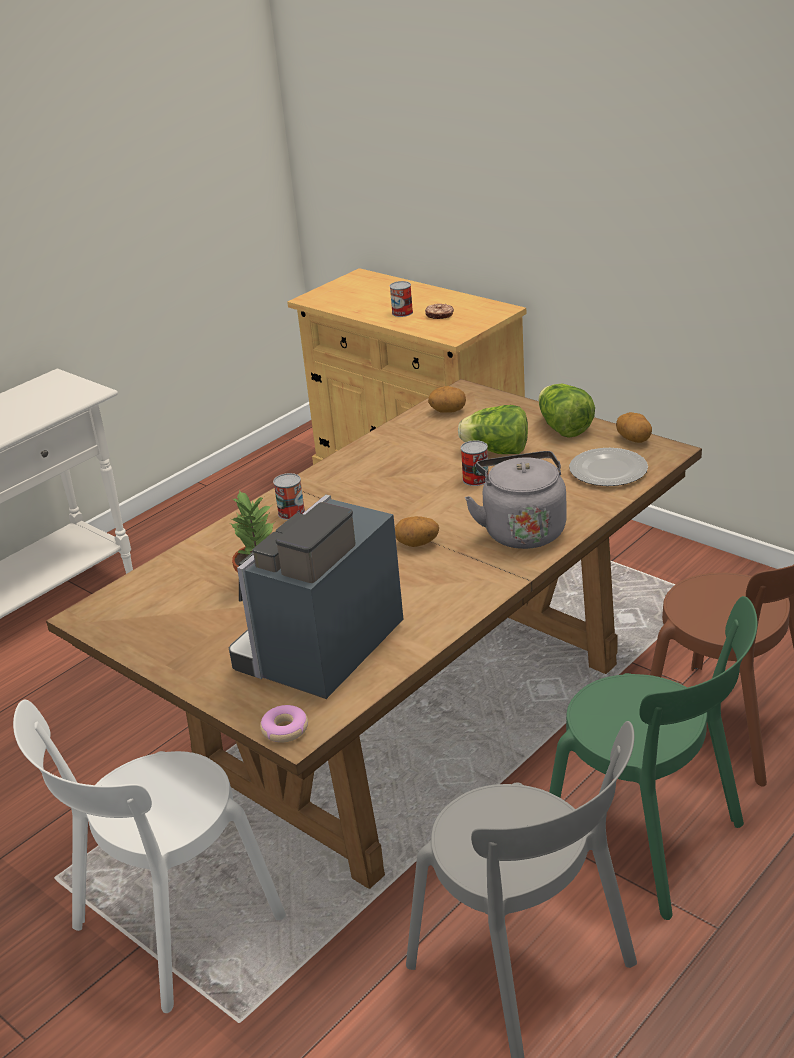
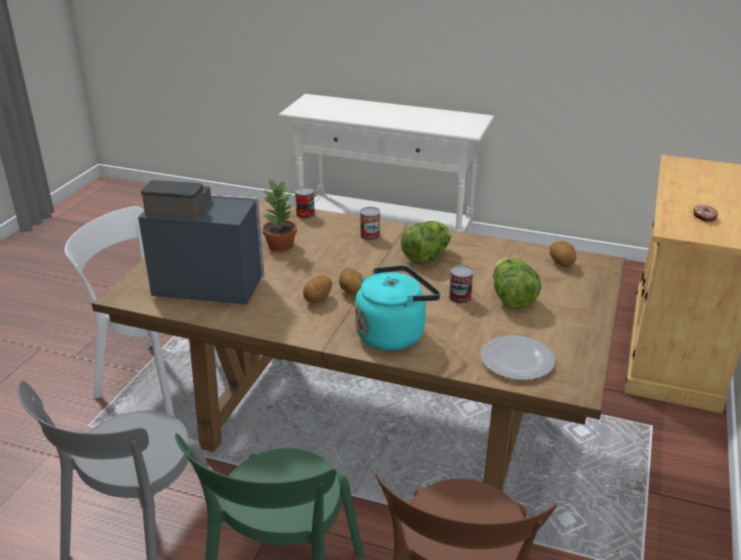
camera: 65 degrees right, 0 degrees up
donut [260,705,308,742] -> none
can [390,281,413,317] -> can moved to [295,187,315,219]
grey kettle [465,451,567,549] -> turquoise kettle [355,265,440,351]
lettuce [538,384,595,438] -> lettuce moved to [401,221,452,265]
potato [616,412,652,443] -> potato moved to [303,275,332,303]

